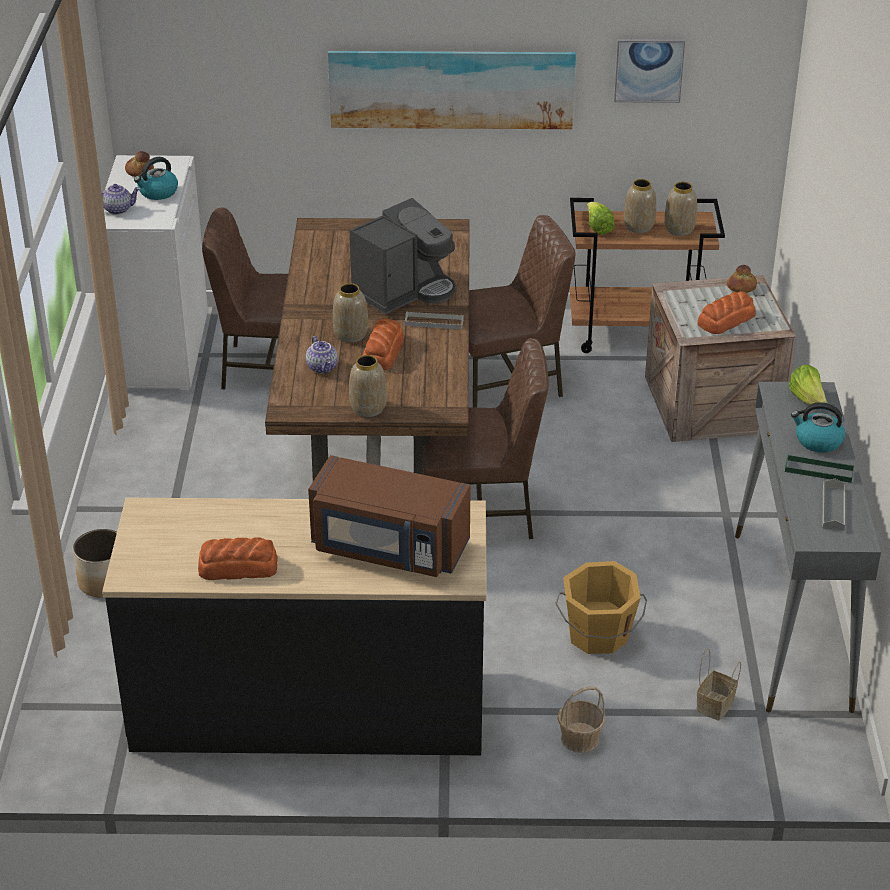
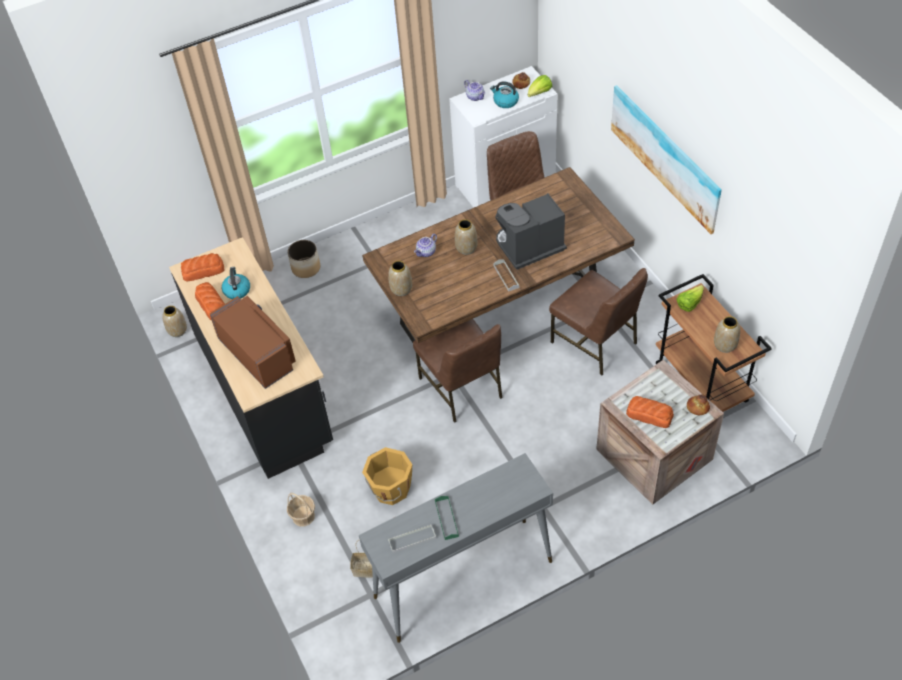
camera: 65 degrees right, 15 degrees up
brown microwave [308,455,471,577] -> brown microwave turned 150 degrees clockwise [210,296,296,389]
coffee machine [350,198,455,315] -> coffee machine turned 135 degrees clockwise [496,193,567,270]
bread [363,319,404,370] -> bread moved to [181,253,224,281]
picture [614,39,685,103] -> none
vase [624,179,656,233] -> vase moved to [162,306,187,337]
lettuce [789,365,828,405] -> lettuce moved to [528,75,552,97]
kettle [791,402,845,453] -> kettle moved to [222,267,250,299]

